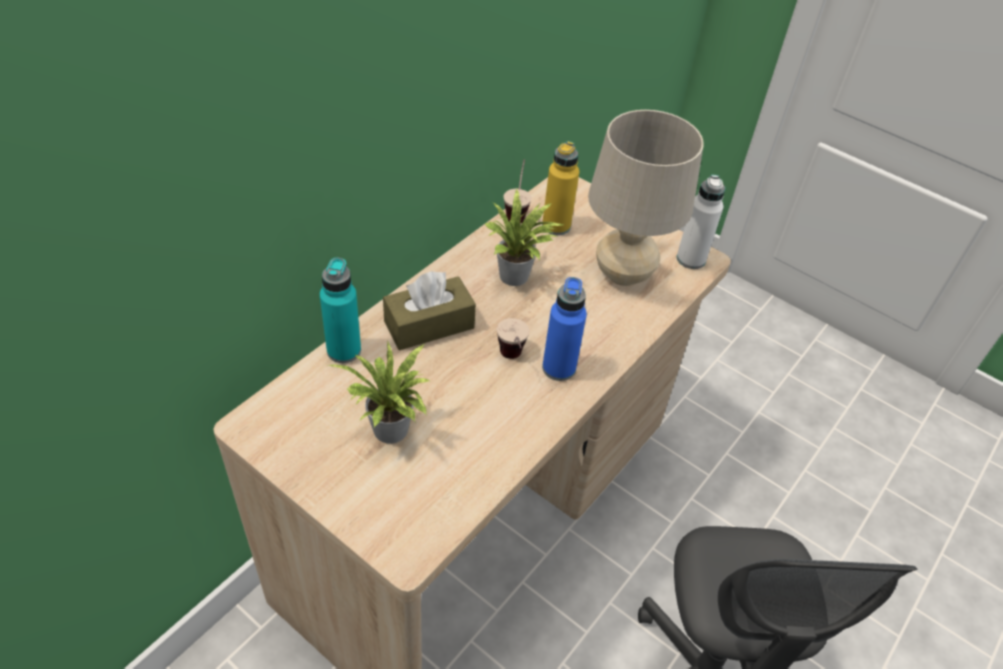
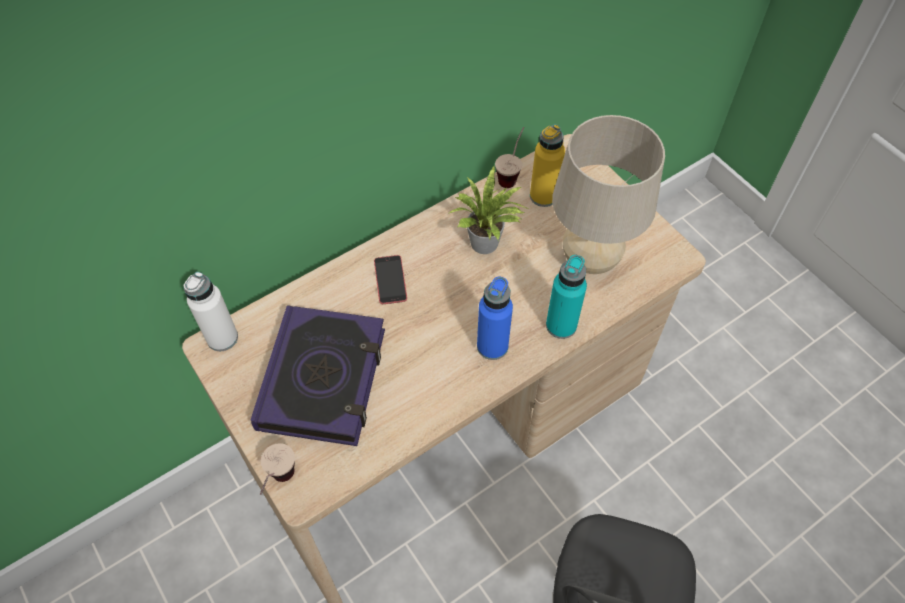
camera: 20 degrees right, 10 degrees up
turquoise bottle [320,258,361,363] -> turquoise bottle moved to [546,255,587,339]
potted plant [328,342,430,444] -> book [251,305,385,446]
brown tissue box [383,271,476,350] -> phone [374,255,407,304]
cup [497,318,529,359] -> cup moved to [260,443,295,495]
white bottle [677,175,725,269] -> white bottle moved to [184,272,238,351]

